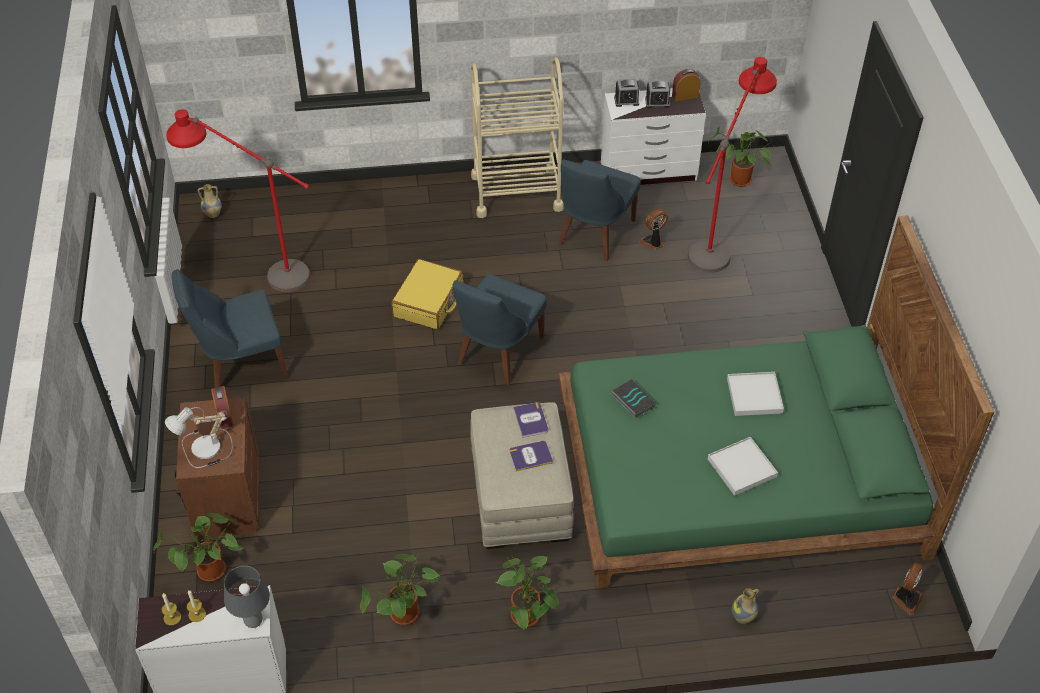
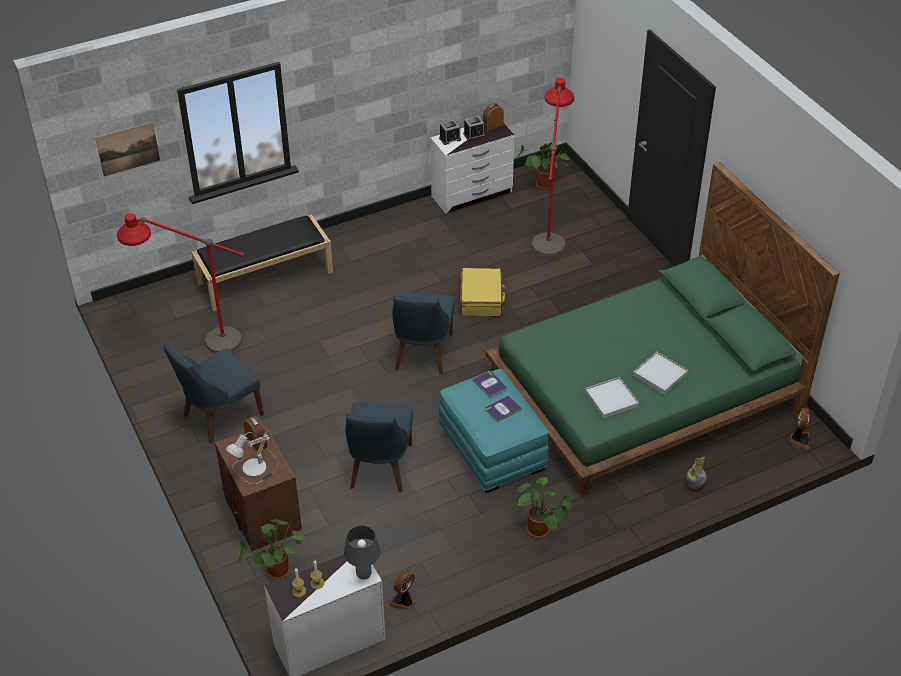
camera: 20 degrees left, 5 degrees down
vase [198,184,222,218] -> none
potted plant [360,552,439,625] -> none
yellow suitcase [391,259,463,329] -> yellow suitcase moved to [460,268,505,316]
beige ottoman [470,402,574,549] -> turquoise ottoman [439,369,549,493]
beige cart [471,57,564,218] -> none
blue chair [558,159,641,261] -> blue chair moved to [345,402,413,492]
book [612,379,656,419] -> none
fan [639,209,668,250] -> fan moved to [388,570,415,610]
white tray [727,372,784,416] -> white tray moved to [585,377,639,419]
none -> picture [95,122,160,176]
none -> black bench [192,215,333,312]

